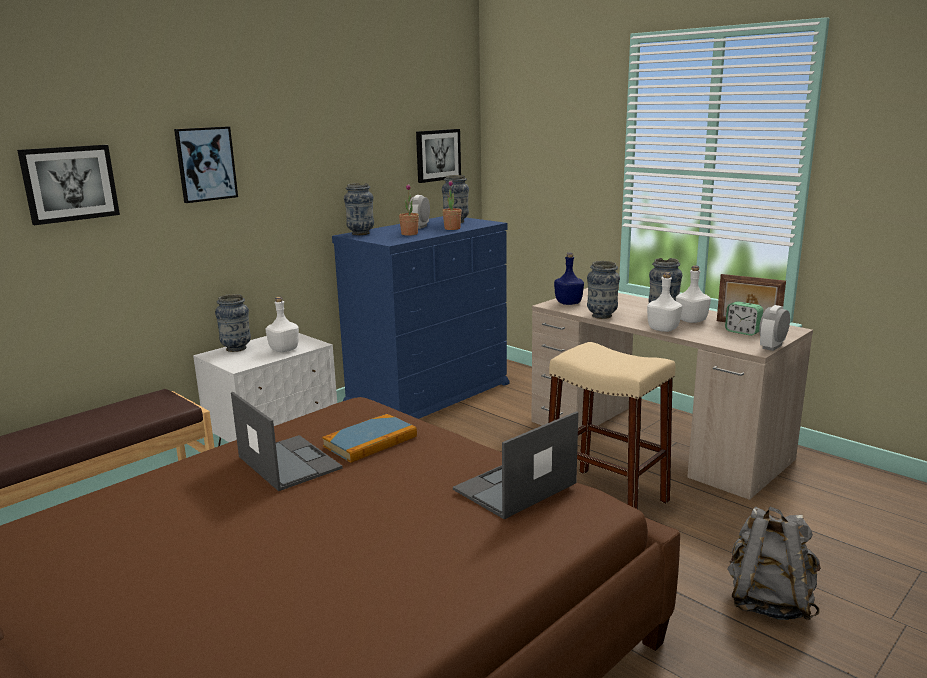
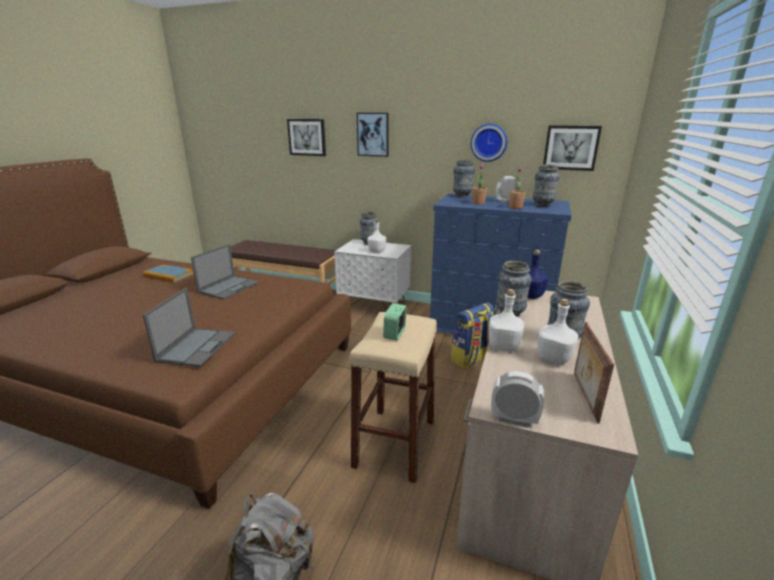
camera: 65 degrees right, 5 degrees up
book [322,414,417,463] -> book moved to [143,264,194,283]
laptop [453,411,578,519] -> laptop turned 75 degrees clockwise [143,288,235,367]
alarm clock [725,301,763,336] -> alarm clock moved to [383,303,407,341]
none -> backpack [451,302,494,369]
none -> wall clock [471,124,507,162]

